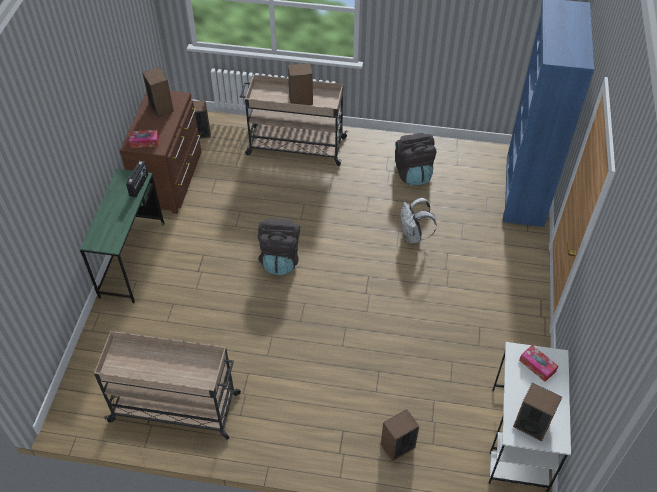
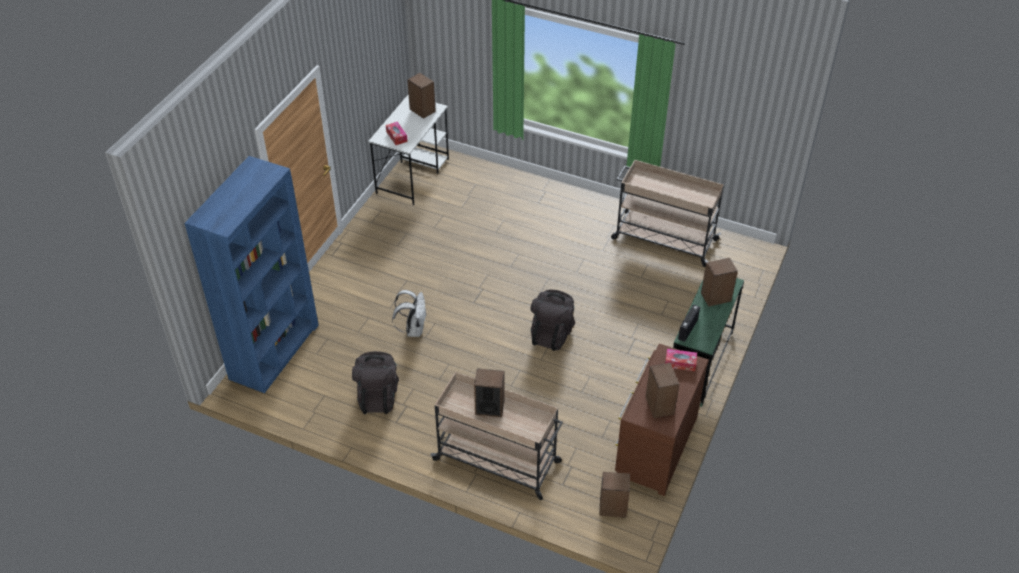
camera: 165 degrees left, 5 degrees down
speaker [381,409,419,461] -> speaker moved to [701,258,738,307]

